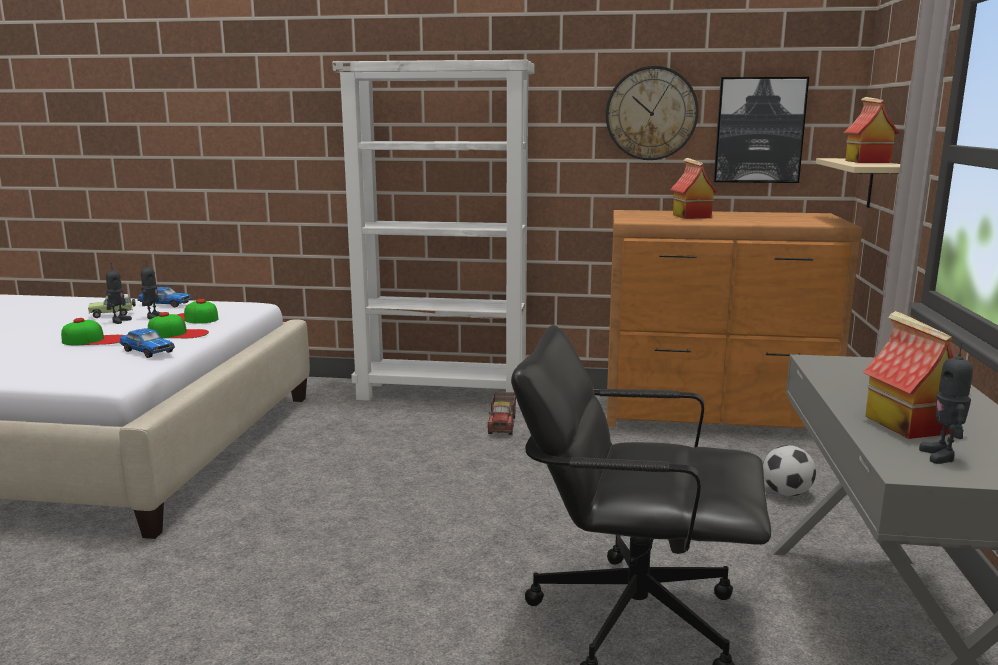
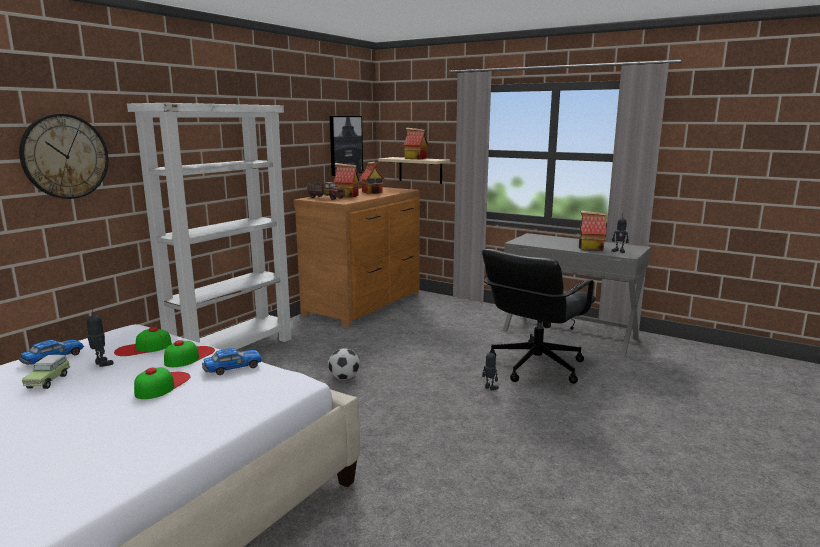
camera: 65 degrees left, 0 degrees up
toy robot [106,263,132,324] -> toy robot moved to [482,352,499,390]
toy truck [487,392,516,435] -> toy truck moved to [306,182,345,200]
wall clock [606,66,699,160] -> wall clock moved to [19,114,109,199]
football [763,445,816,496] -> football moved to [328,348,360,380]
none -> toy house [360,162,384,194]

